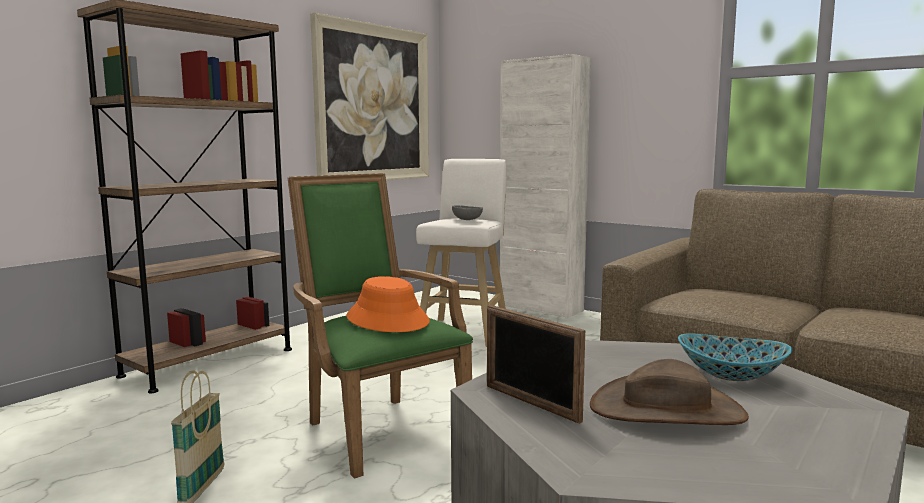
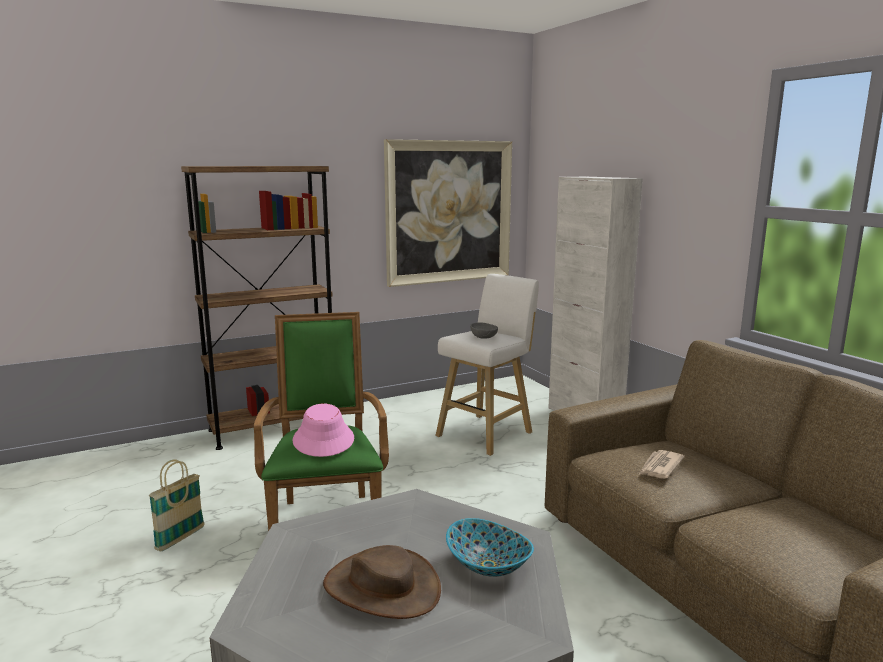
camera: 25 degrees right, 5 degrees up
orange hat [346,276,430,332] -> pink hat [293,404,354,457]
picture frame [487,305,585,424] -> none
none -> newspaper [639,450,685,479]

